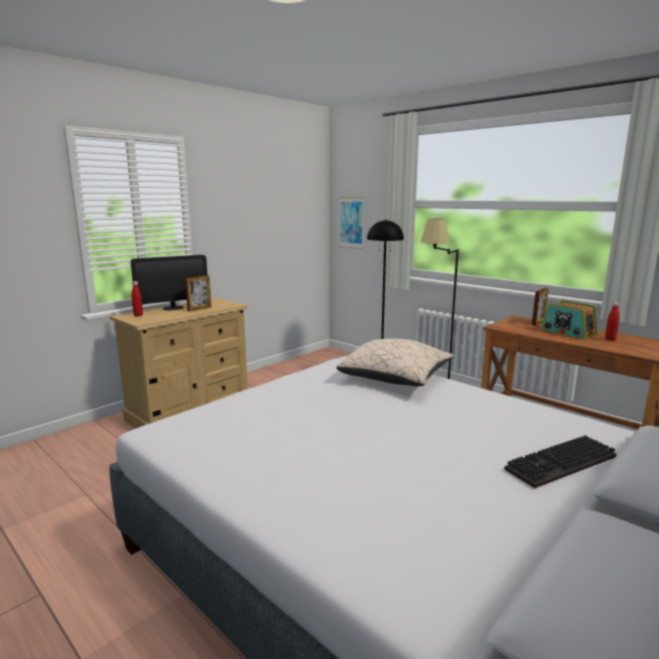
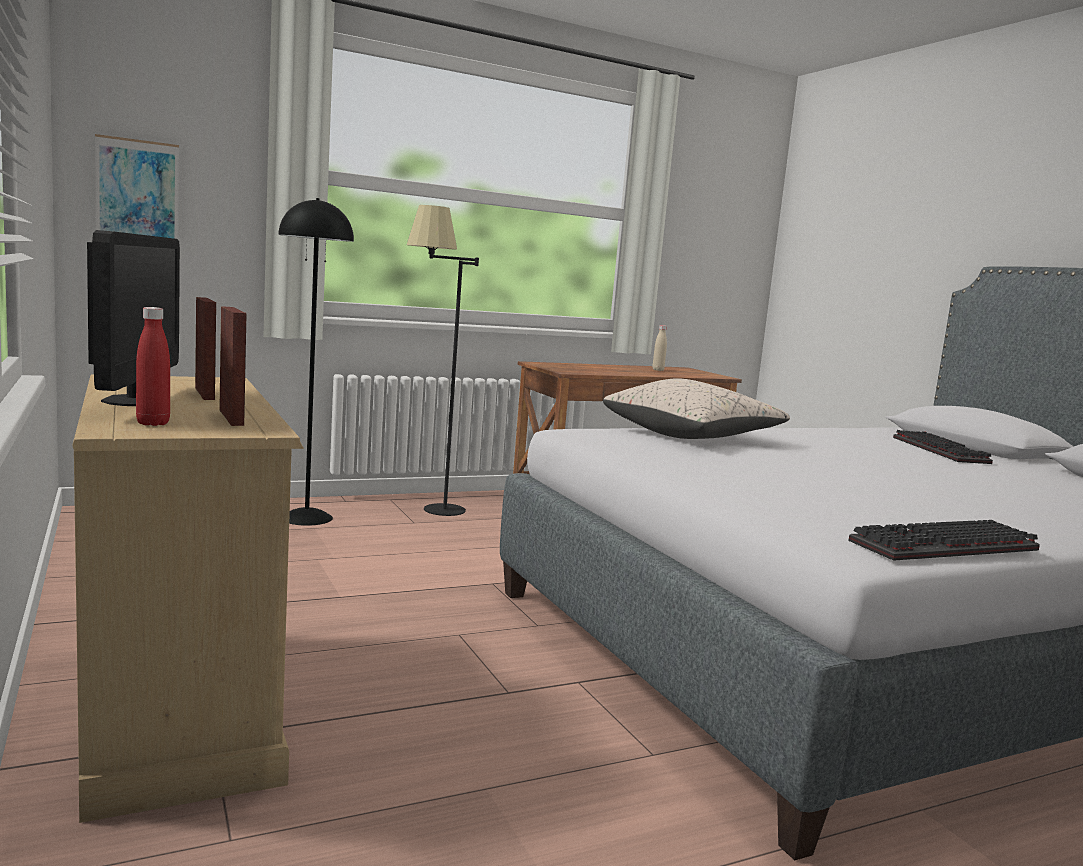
camera: 70 degrees left, 5 degrees down
picture frame [532,288,549,326] -> picture frame moved to [219,306,247,426]
radio [540,300,598,339] -> none
red bottle [605,302,620,341] -> beige bottle [653,325,667,371]
none -> keyboard [848,520,1040,561]

